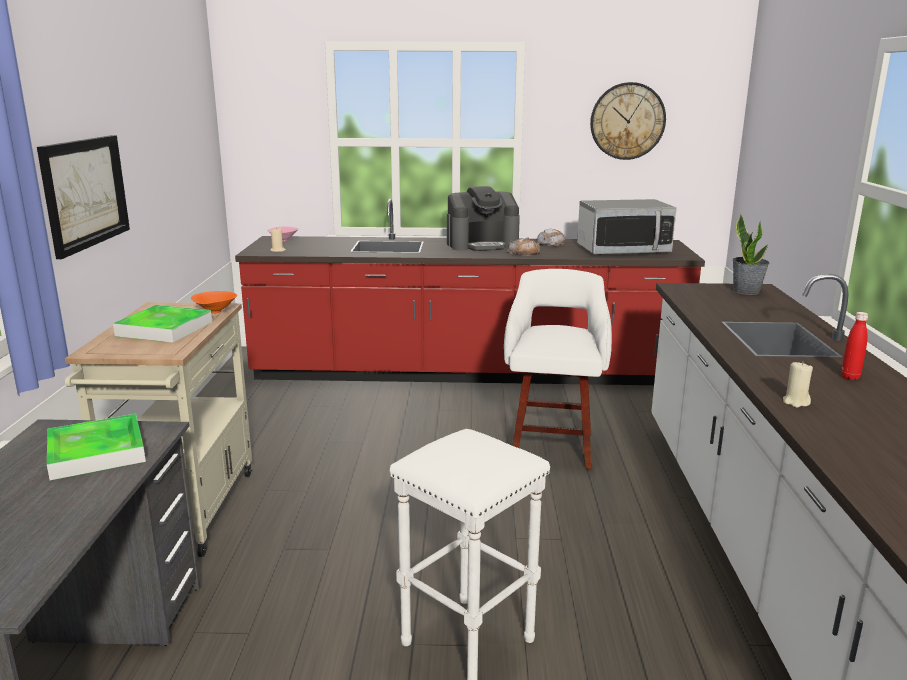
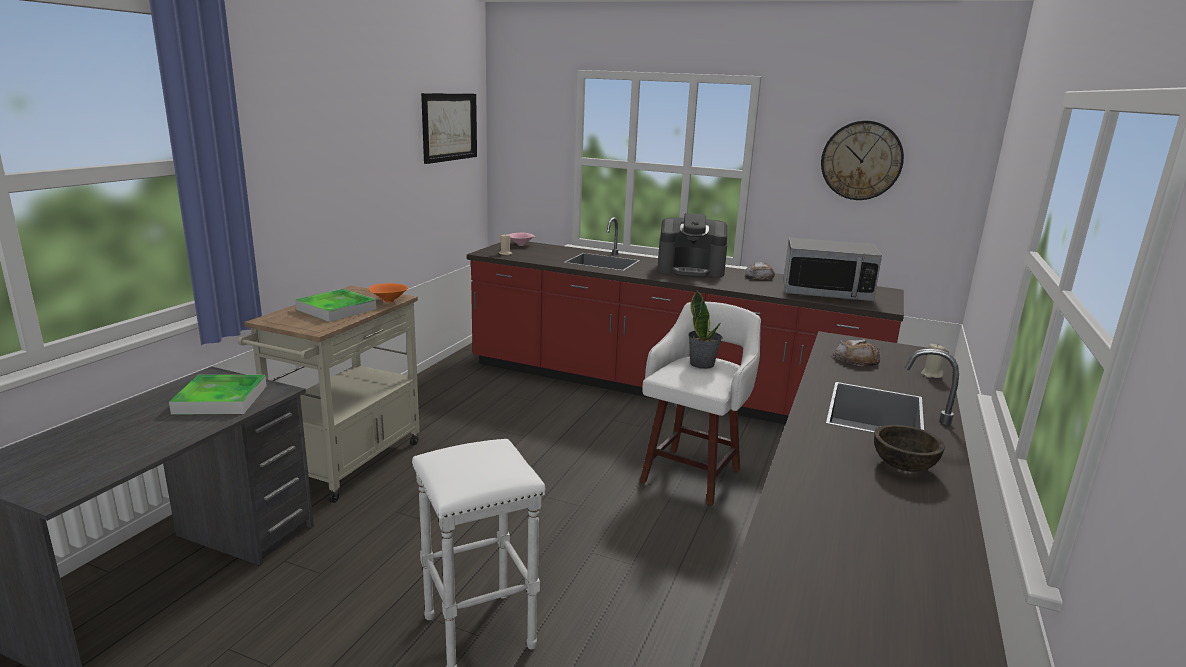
camera: 20 degrees right, 0 degrees up
picture [37,135,130,259] -> picture moved to [421,93,477,164]
bread [507,237,540,256] -> bread moved to [833,339,881,367]
potted plant [732,214,769,295] -> potted plant moved to [688,291,722,369]
beige candle [783,361,813,408] -> beige candle moved to [921,344,946,378]
red bottle [841,312,868,380] -> brown bowl [874,425,945,471]

